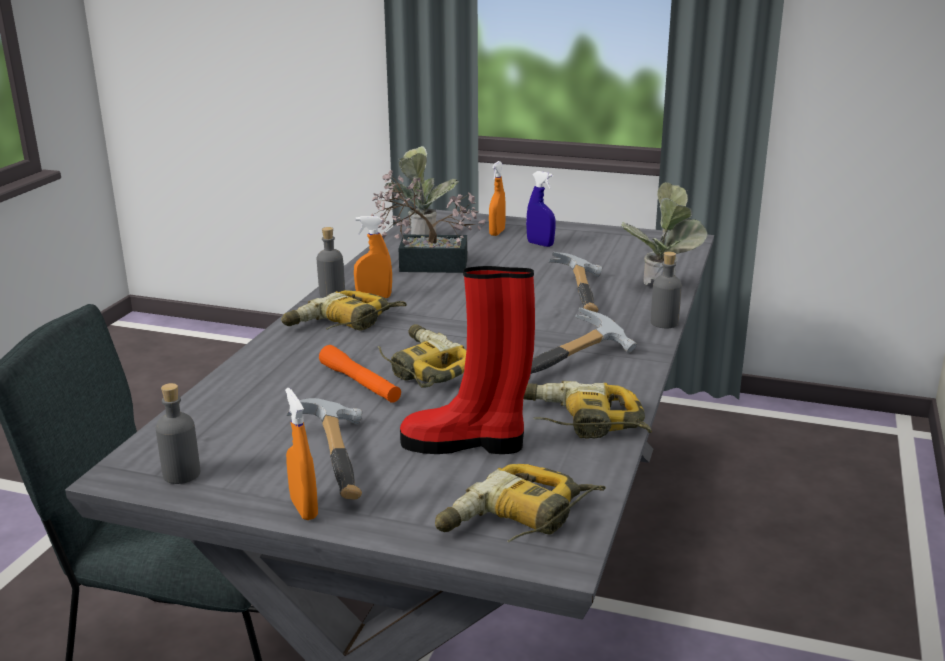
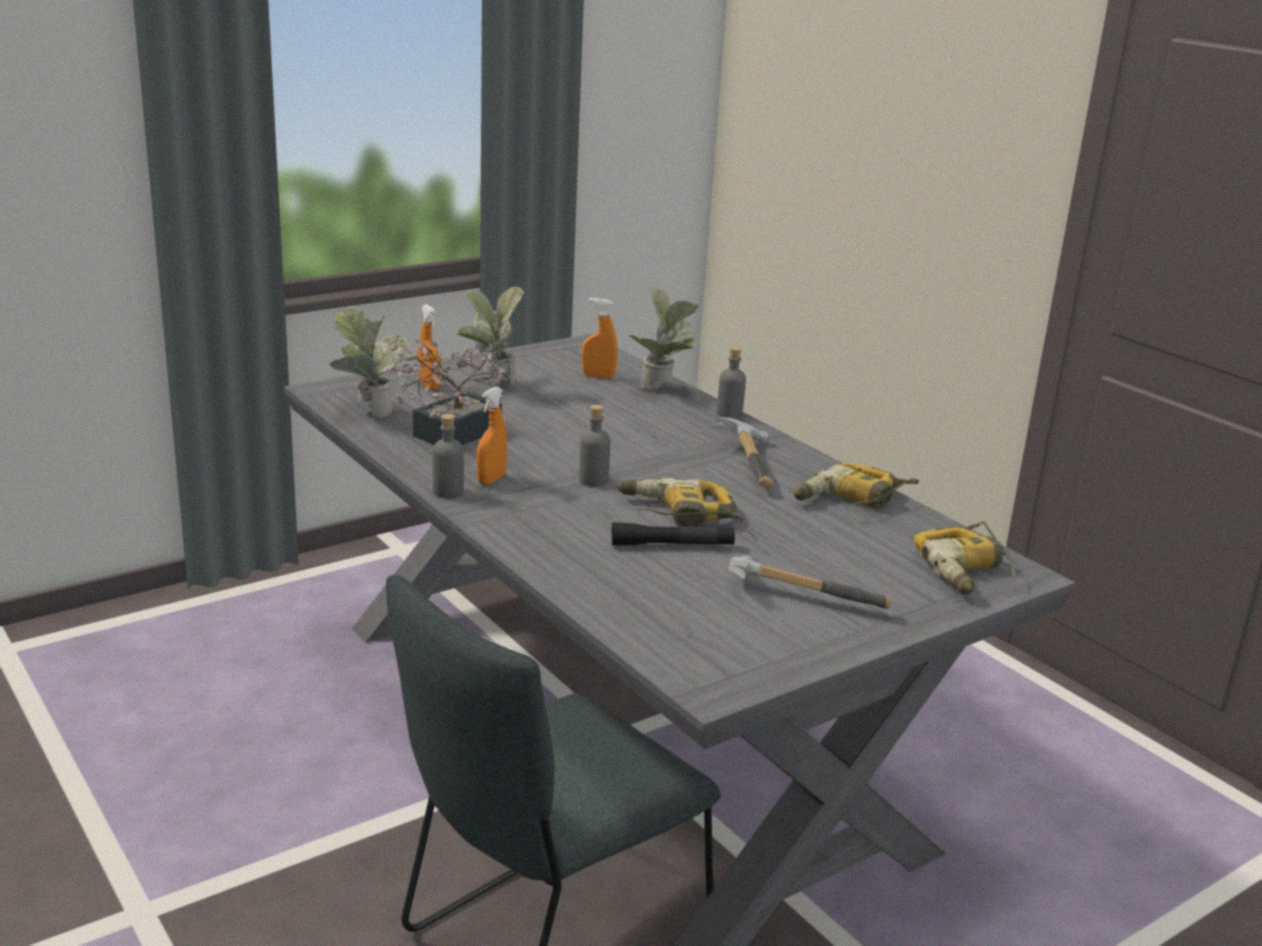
camera: 55 degrees left, 0 degrees up
grey bottle [156,383,200,484] -> grey bottle moved to [579,405,610,487]
power drill [281,290,407,331] -> none
orange spray bottle [285,388,318,520] -> orange spray bottle moved to [582,298,617,379]
orange flashlight [319,345,401,403] -> black flashlight [611,522,735,545]
red boot [400,266,535,454] -> none
blue spray bottle [526,171,555,247] -> potted plant [456,286,524,386]
hammer [549,252,602,312] -> none

